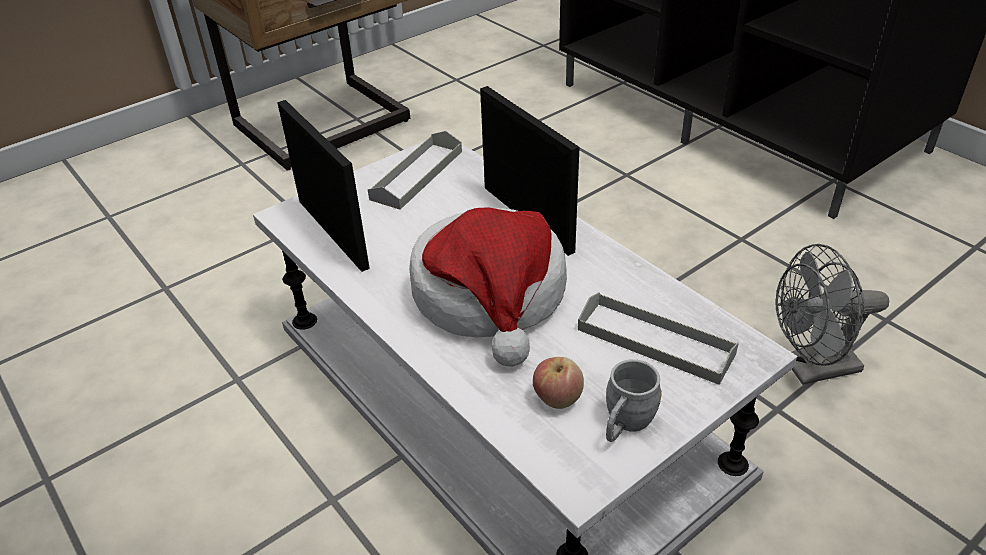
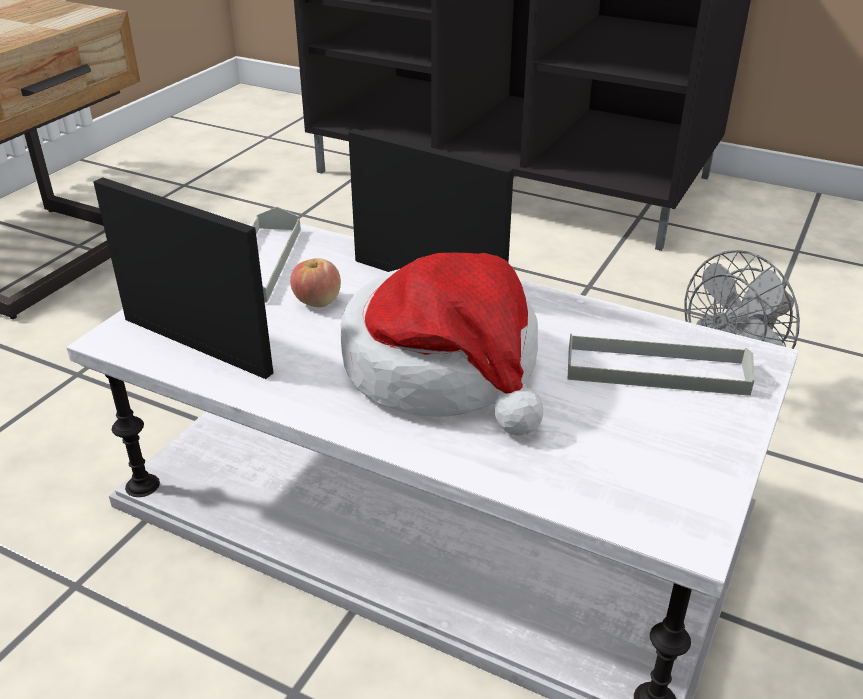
camera: 25 degrees left, 5 degrees down
apple [533,357,584,409] -> apple moved to [290,258,341,307]
grey mug [606,359,662,442] -> none

